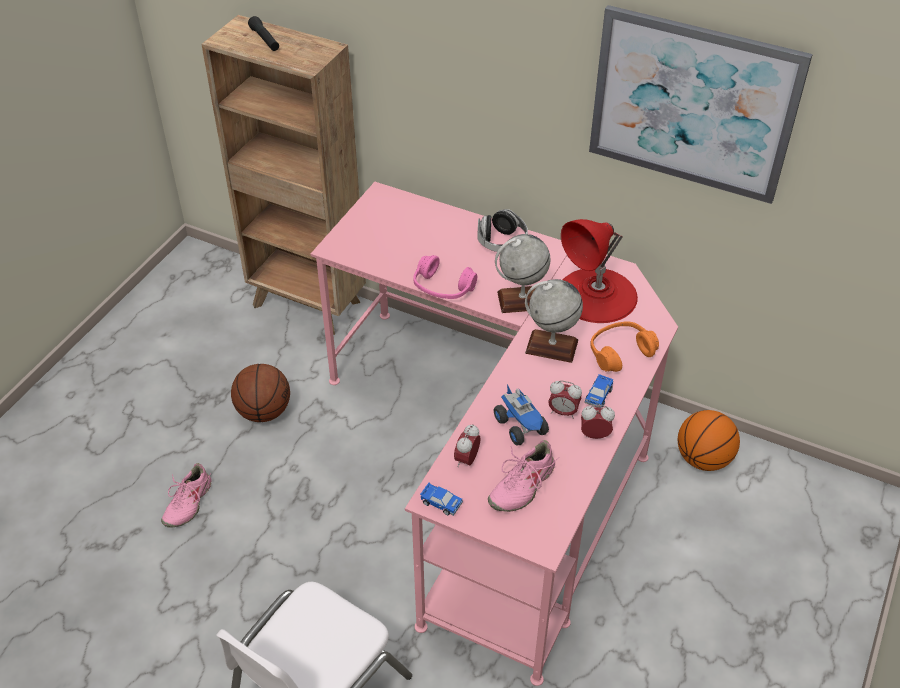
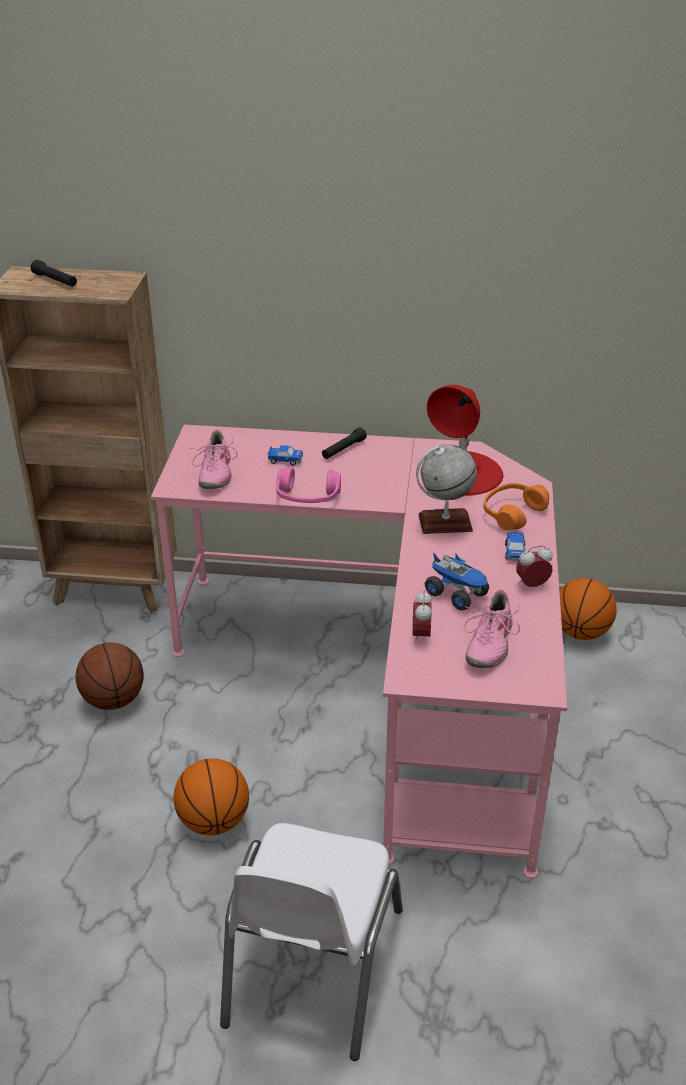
camera: 20 degrees left, 10 degrees down
pink shoe [161,463,212,528] -> pink shoe moved to [190,430,237,489]
toy car [420,483,463,516] -> toy car moved to [267,445,303,466]
headphones [477,209,528,252] -> black flashlight [322,427,367,459]
globe [495,234,551,313] -> none
alarm clock [548,380,582,419] -> none
picture [589,5,813,204] -> none
none -> basketball [174,758,249,835]

